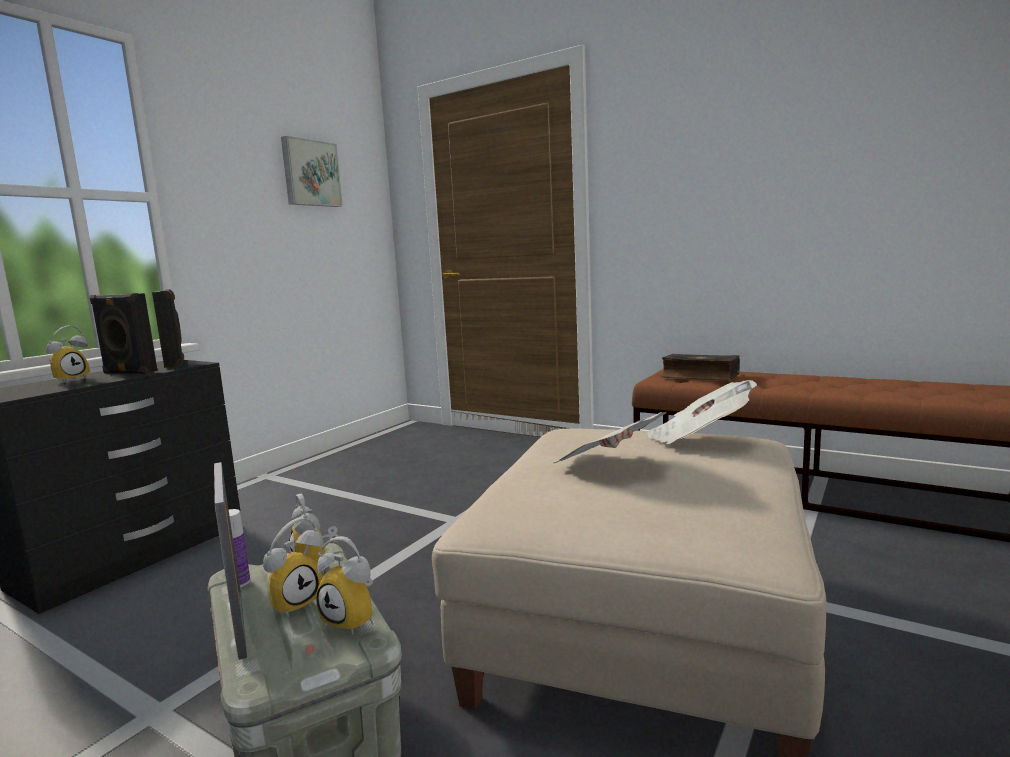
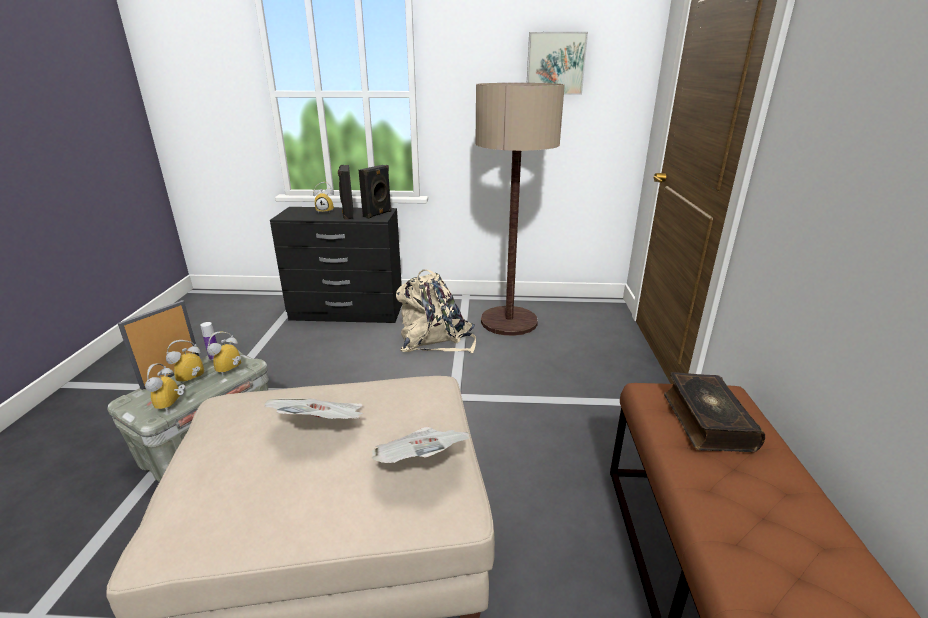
camera: 60 degrees right, 15 degrees up
alarm clock [263,517,323,617] -> alarm clock turned 120 degrees clockwise [166,340,204,385]
none -> beige backpack [396,269,476,353]
none -> floor lamp [475,83,565,336]

